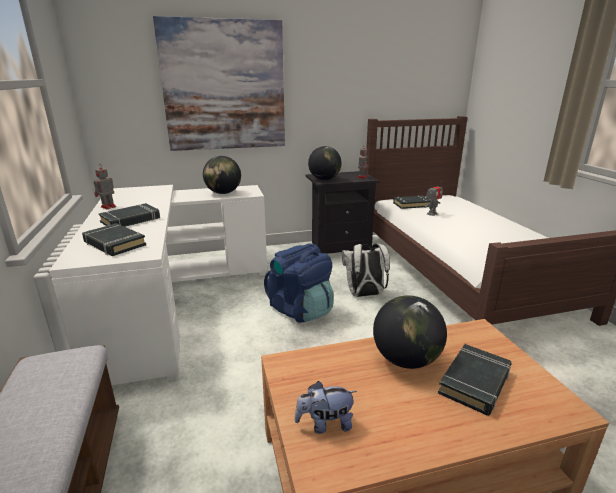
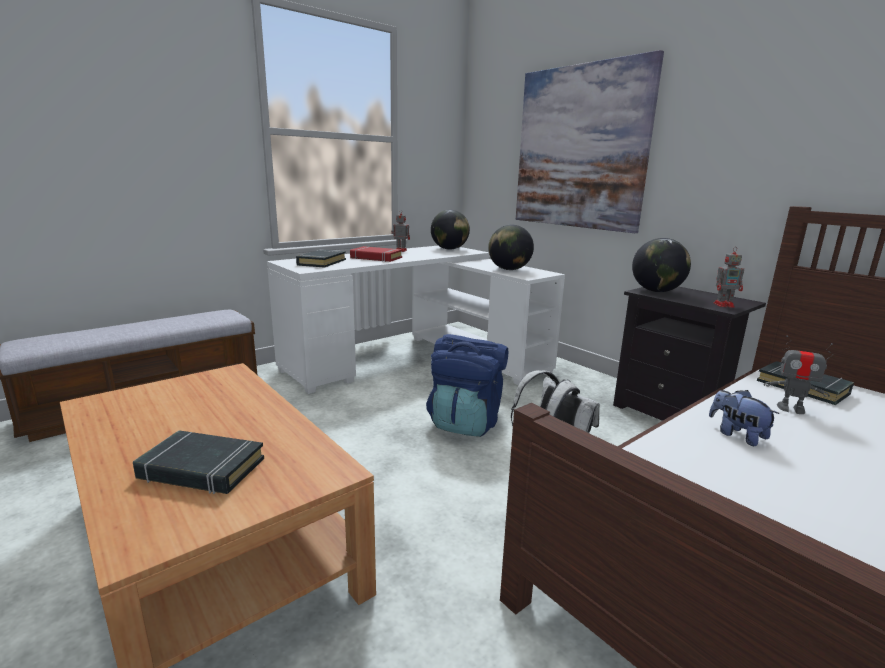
camera: 65 degrees right, 5 degrees down
black book [99,203,160,227] -> red book [350,246,402,262]
plush toy [295,381,357,434] -> plush toy moved to [709,390,780,446]
globe [373,295,447,369] -> globe moved to [431,210,470,250]

